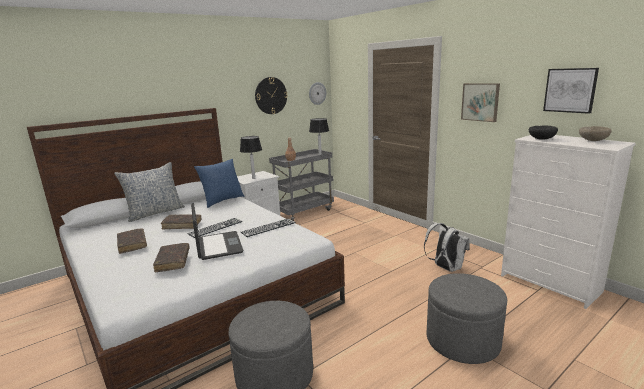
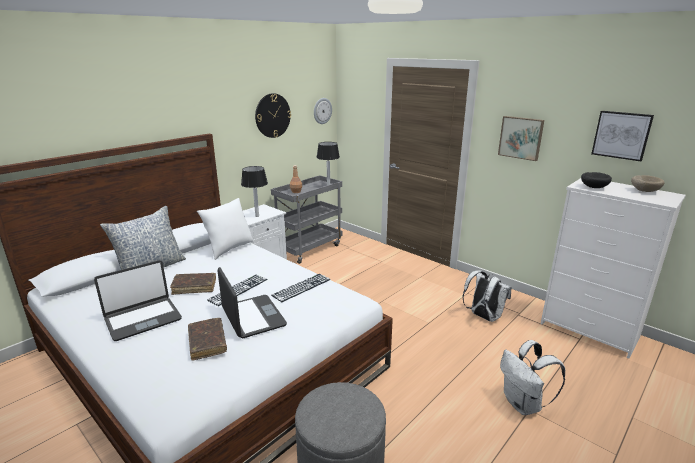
camera: 10 degrees left, 5 degrees up
brown book [117,228,147,254] -> laptop [94,260,182,341]
blue pillow [194,159,244,208] -> white pillow [197,198,254,260]
grey ottoman [427,273,507,364] -> white backpack [500,340,565,415]

